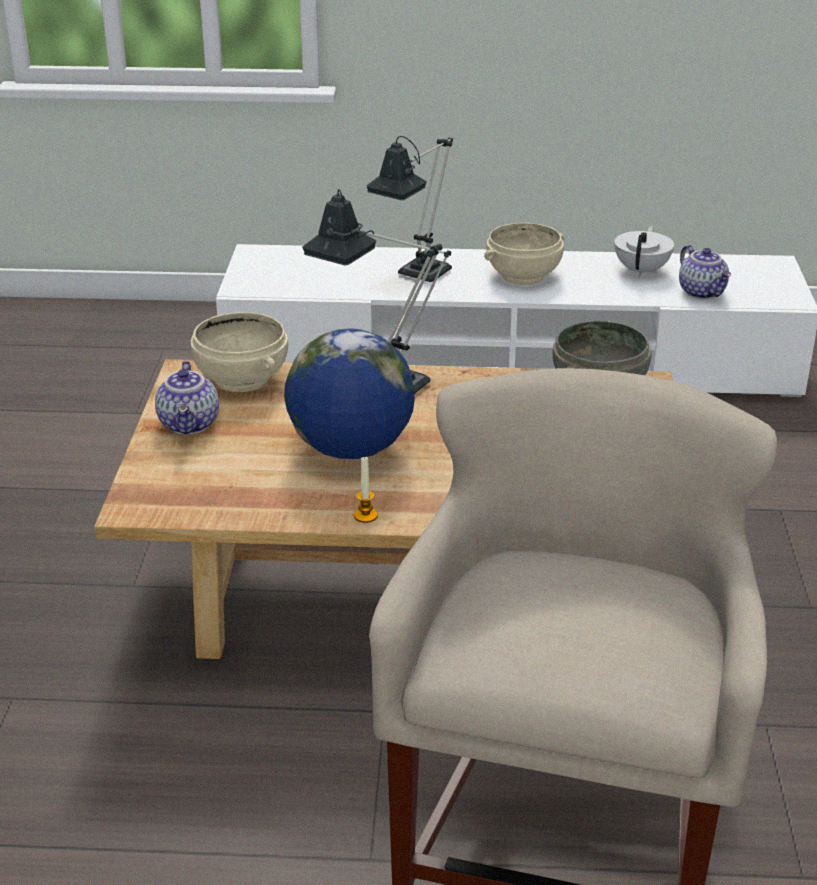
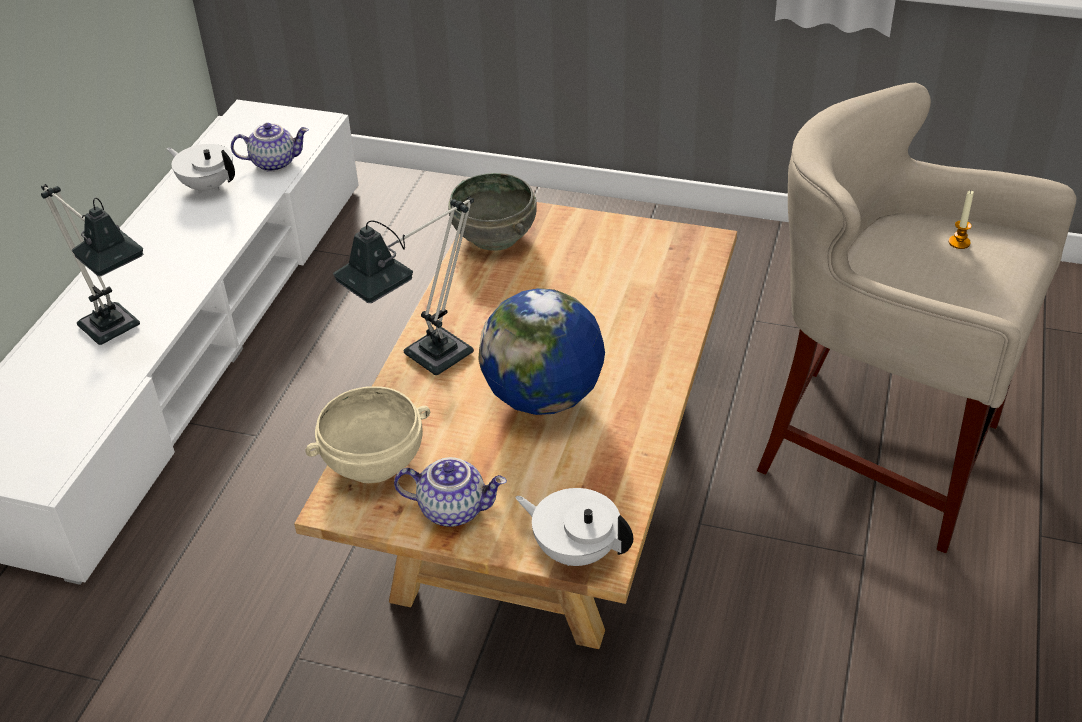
camera: 75 degrees left, 10 degrees up
candle [354,456,378,523] -> candle moved to [948,191,974,249]
beige bowl [484,223,564,285] -> none
none -> white teapot [515,488,633,566]

